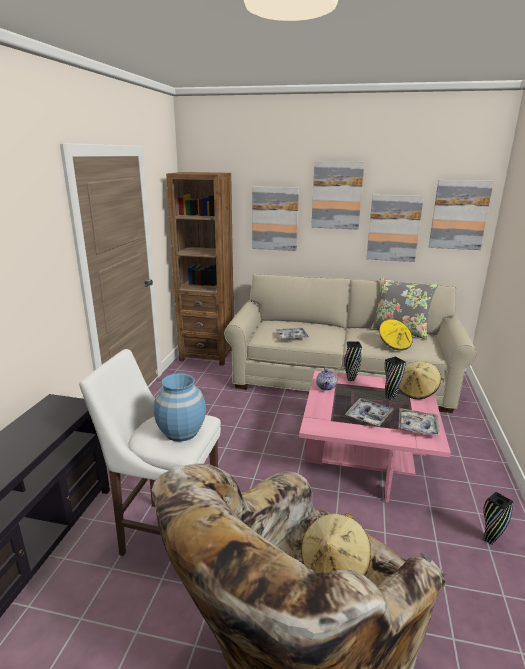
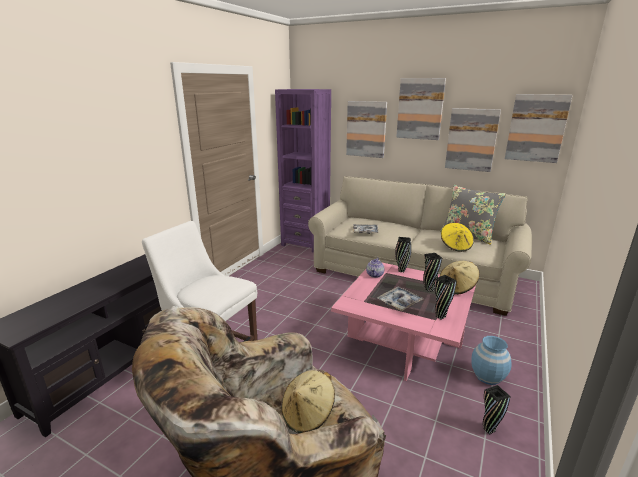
camera: 15 degrees right, 0 degrees up
blue vase [154,373,206,442] -> blue vase moved to [471,336,512,385]
brown bookcase [166,172,234,366] -> purple bookcase [275,89,331,253]
tray [398,408,440,436] -> black vase [434,275,456,320]

